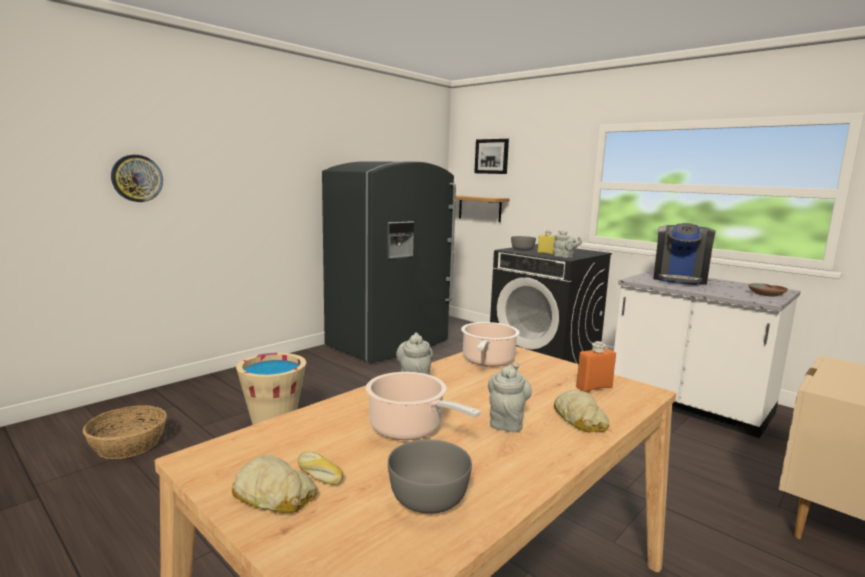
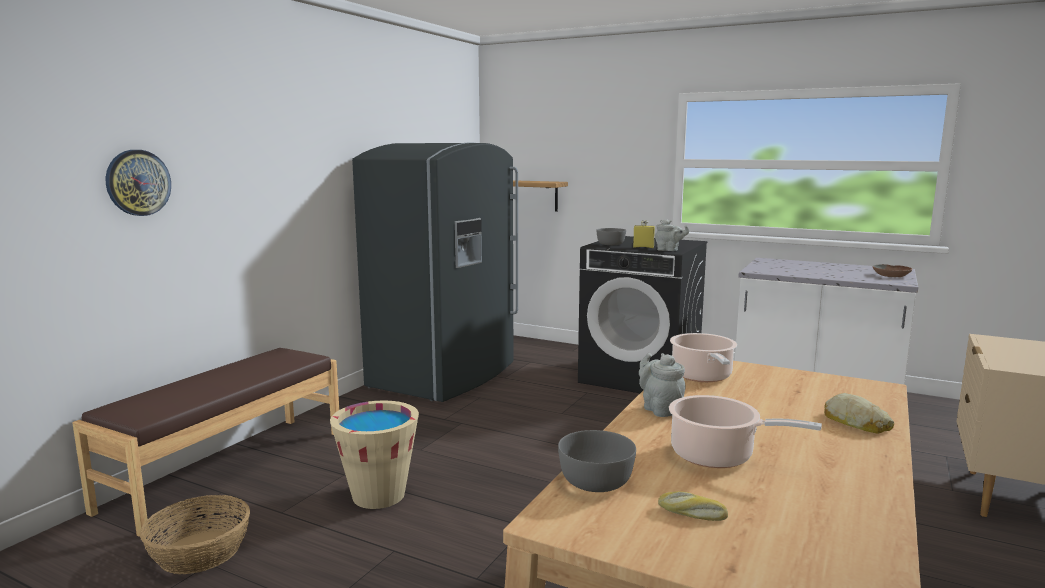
camera: 15 degrees left, 0 degrees up
bread [232,455,317,513] -> none
grey bowl [388,439,472,514] -> grey bowl moved to [558,430,636,492]
picture [474,139,509,174] -> none
grey teapot [488,363,532,432] -> none
orange bottle [576,341,616,392] -> none
coffee machine [653,223,716,285] -> none
none -> brown bench [72,348,339,537]

